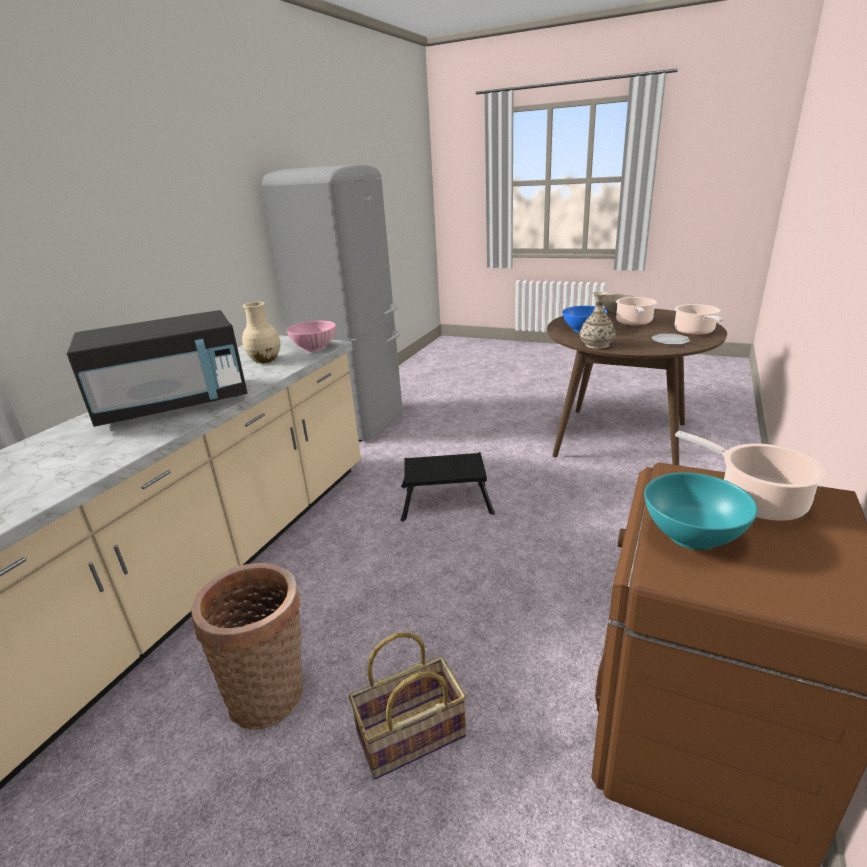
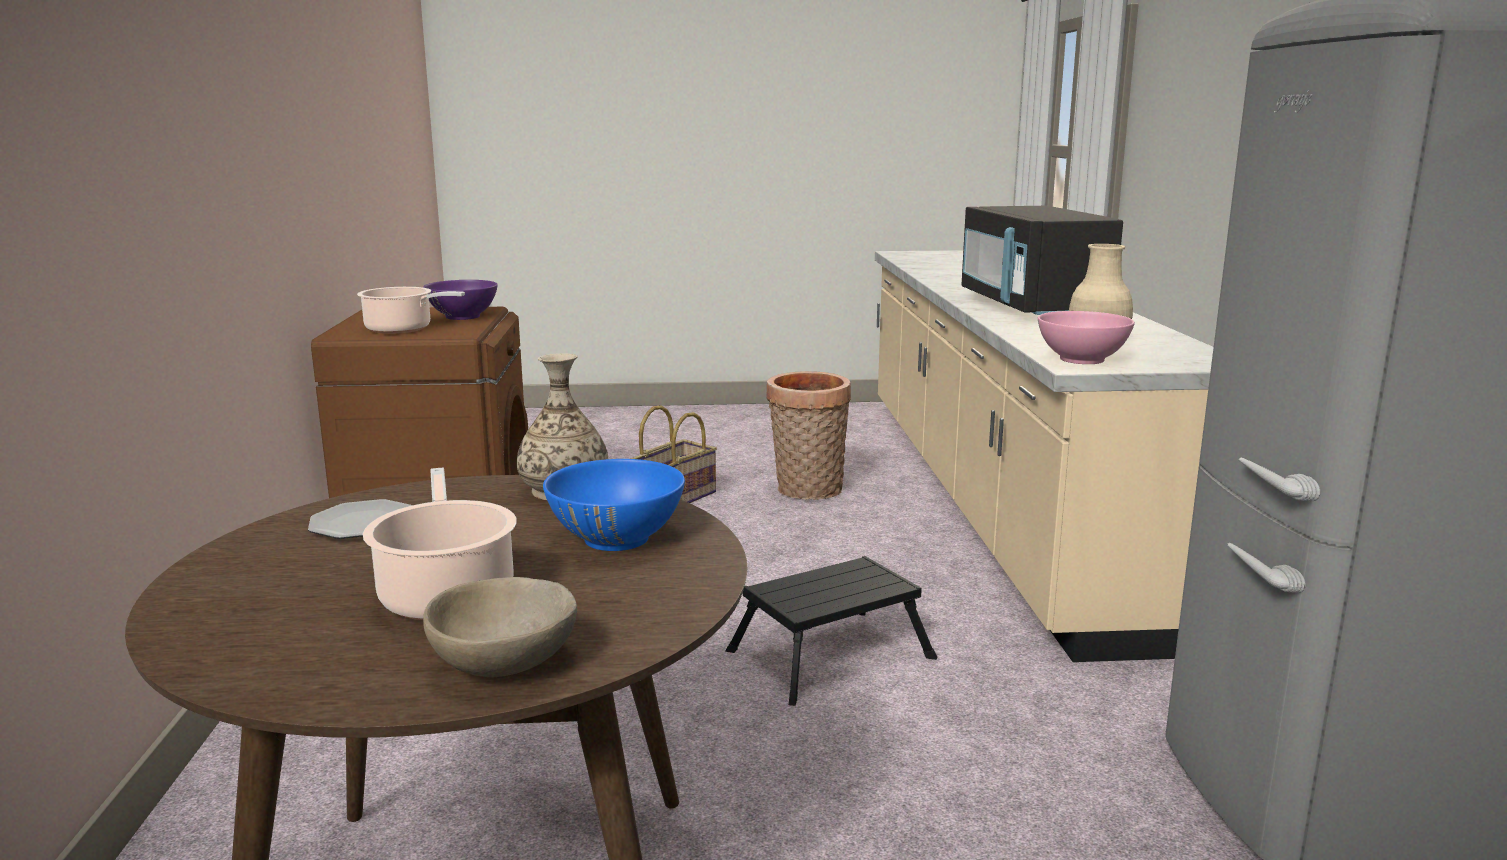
camera: 150 degrees right, 10 degrees down
black microwave [67,310,247,427] -> black microwave turned 45 degrees counterclockwise [961,206,1123,315]
turquoise bowl [644,472,758,550] -> purple bowl [423,280,498,320]
cooking pot [674,304,724,335] -> none

